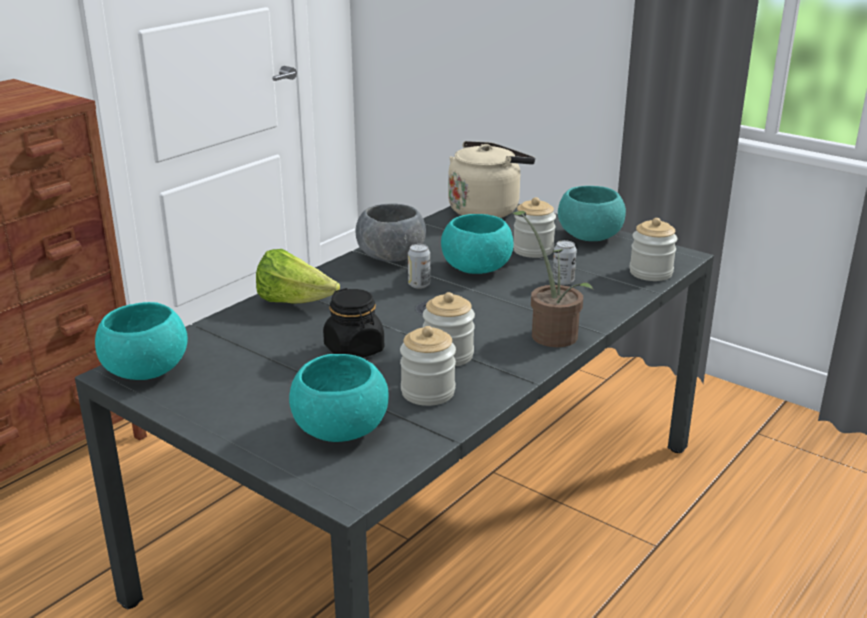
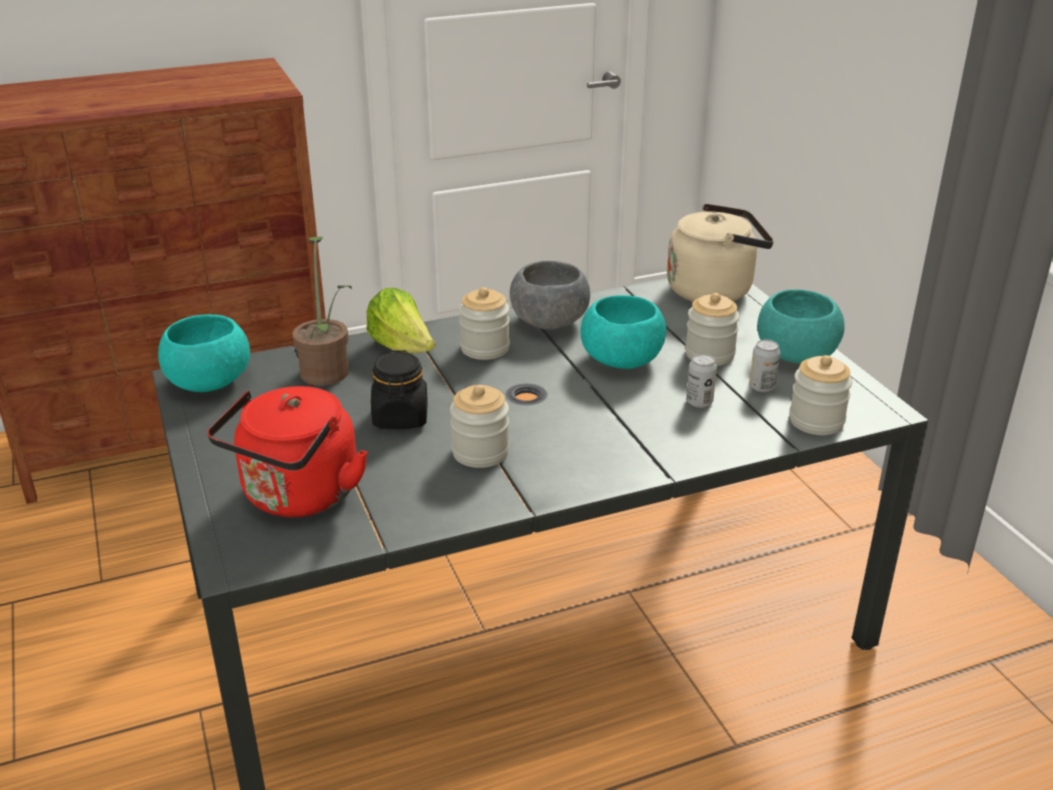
camera: 30 degrees right, 5 degrees up
turquoise bowl [289,354,389,442] -> red kettle [207,386,368,517]
jar [400,326,456,406] -> jar moved to [459,287,510,360]
can [408,244,430,289] -> can moved to [749,340,780,392]
potted plant [511,211,594,347] -> potted plant moved to [292,237,352,385]

